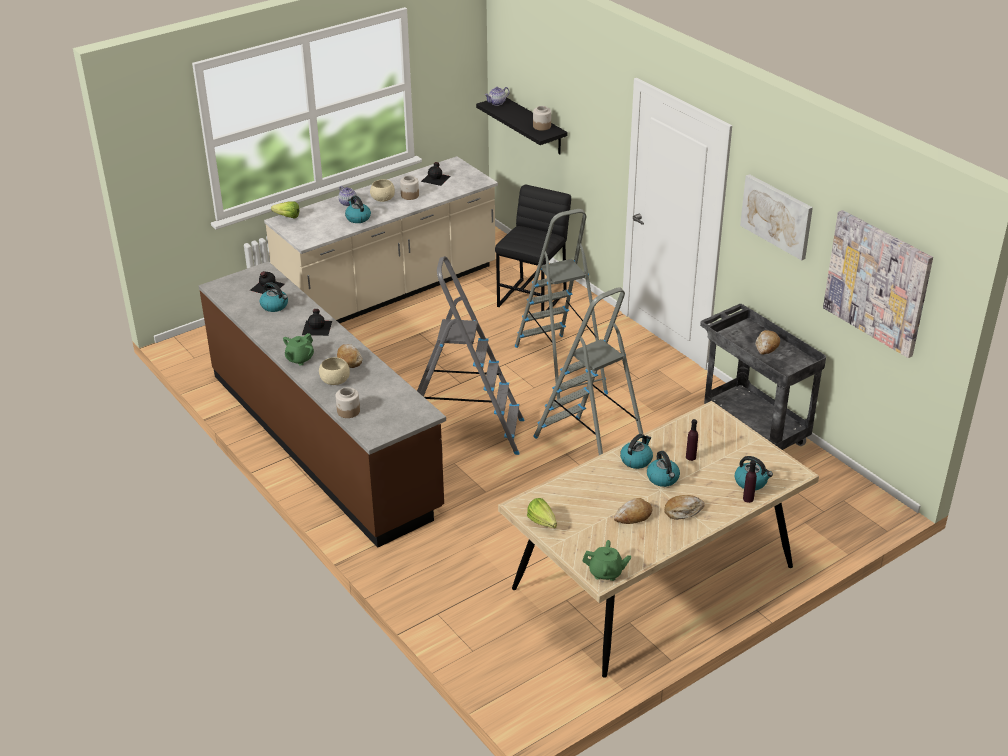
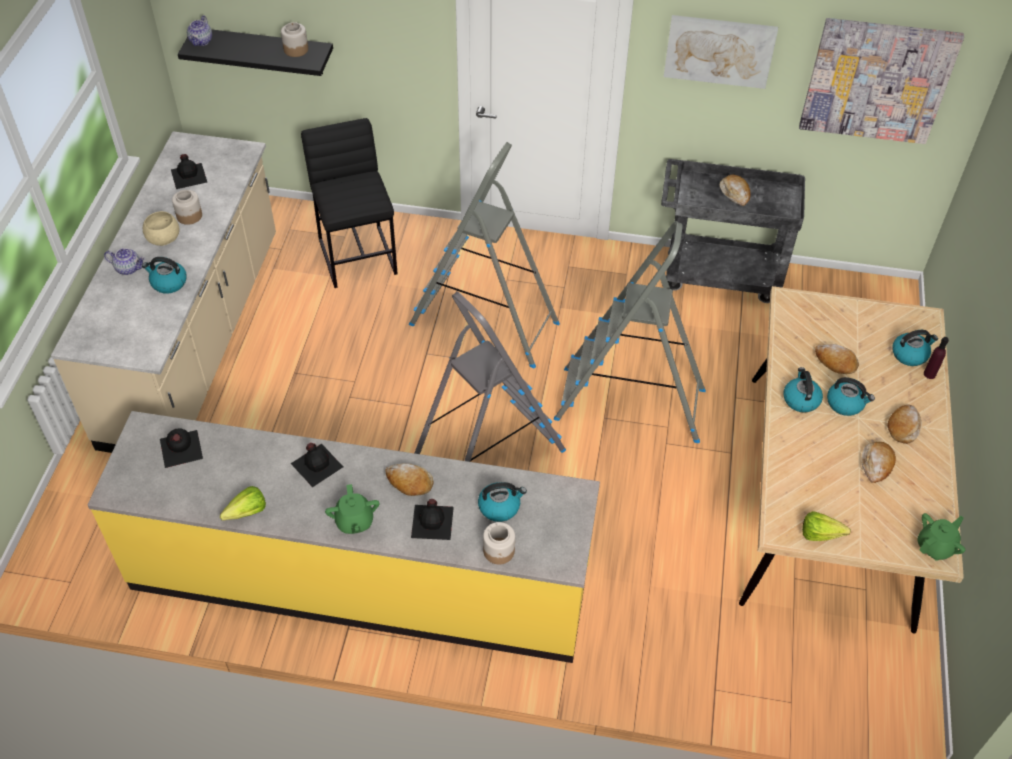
camera: 45 degrees left, 15 degrees up
brown counter [199,261,446,548] -> yellow counter [87,411,600,663]
kettle [260,282,288,312] -> kettle moved to [478,482,527,522]
lettuce [271,201,300,219] -> lettuce moved to [220,486,266,521]
beige bowl [319,357,350,385] -> black bottle [411,499,454,540]
purple bottle [686,419,698,461] -> bread [815,344,859,374]

